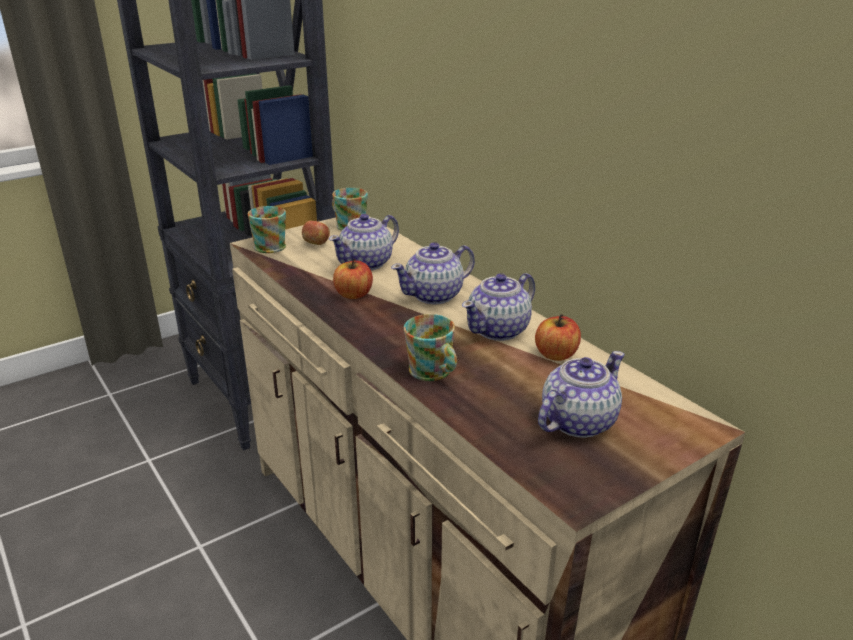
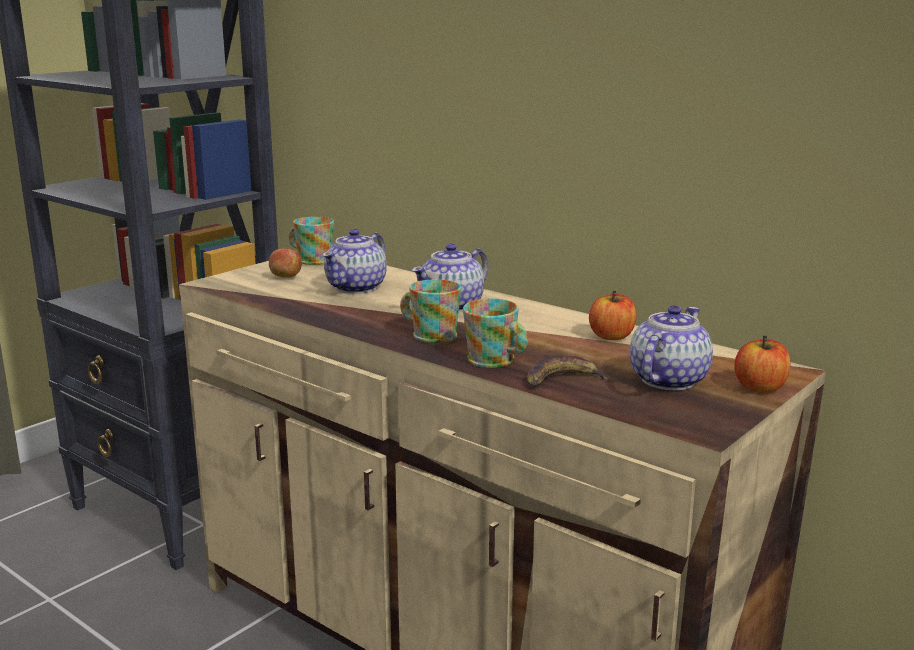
camera: 15 degrees left, 10 degrees down
mug [248,206,286,253] -> mug moved to [400,280,461,343]
apple [333,259,373,299] -> apple moved to [734,336,790,393]
teapot [462,273,535,341] -> none
none -> banana [527,355,610,386]

